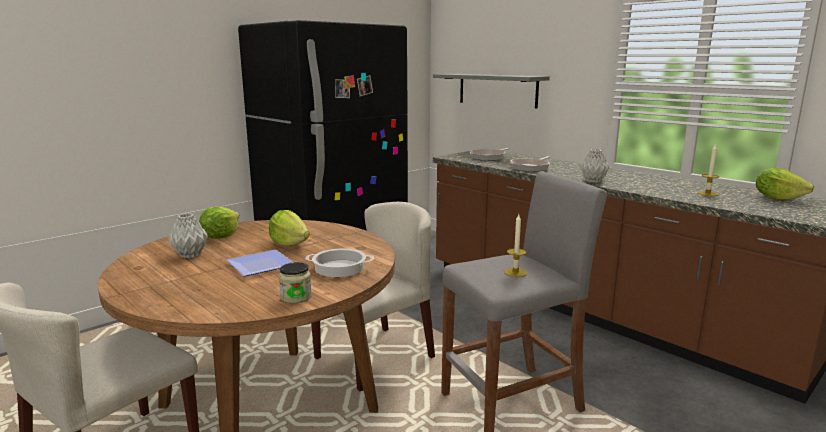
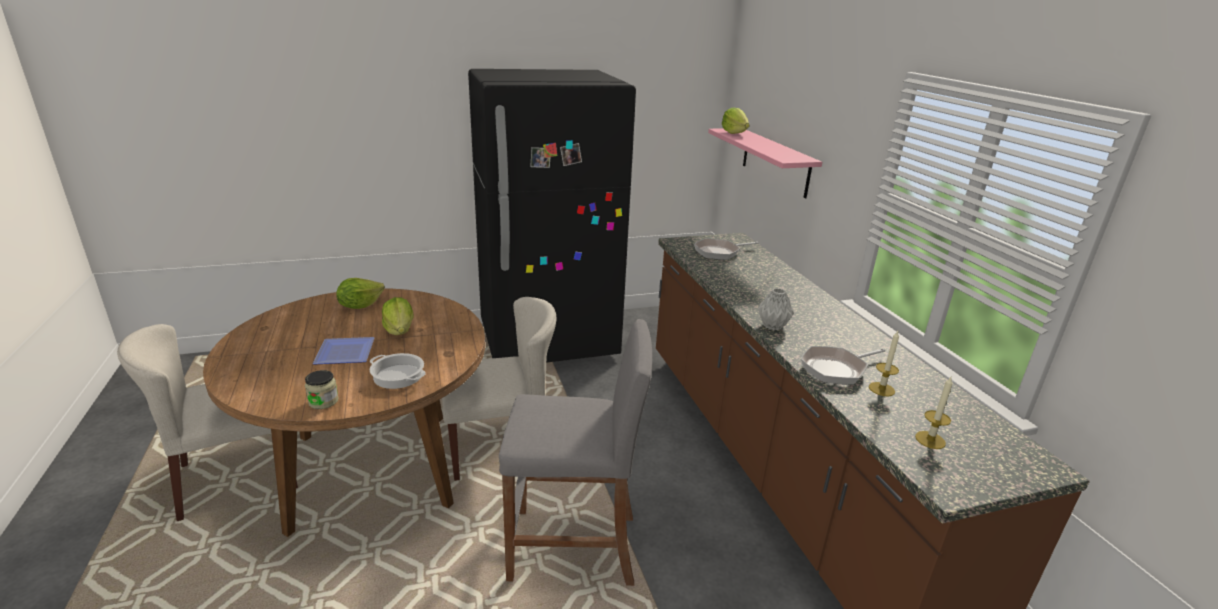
camera: 25 degrees right, 10 degrees up
grey vase [168,213,208,258] -> none
grey shelf [433,74,550,108] -> pink shelf [708,128,822,198]
candle [504,214,527,277] -> candle moved to [915,377,953,449]
frying pan [511,156,550,172] -> frying pan moved to [800,346,885,385]
lettuce [756,167,814,200] -> lettuce moved to [722,108,750,134]

